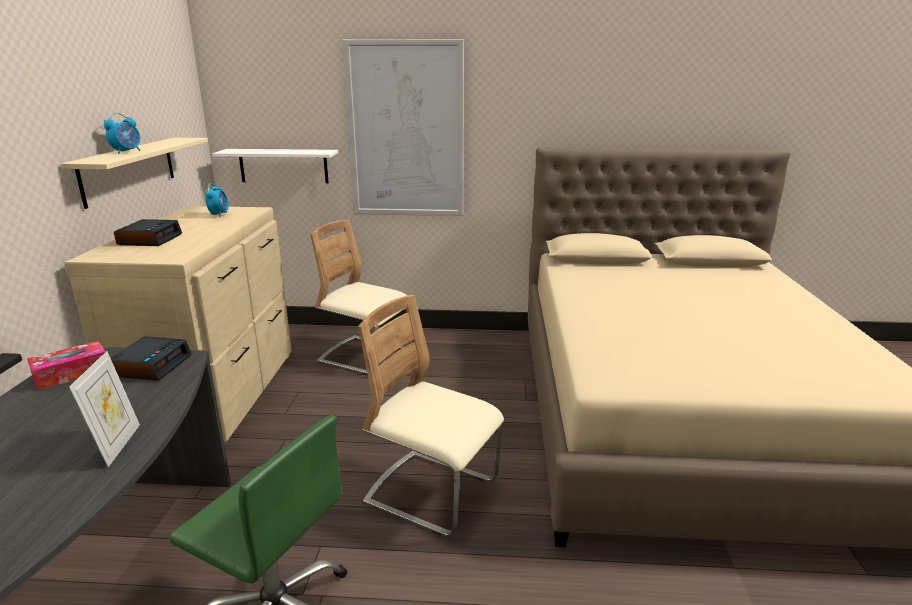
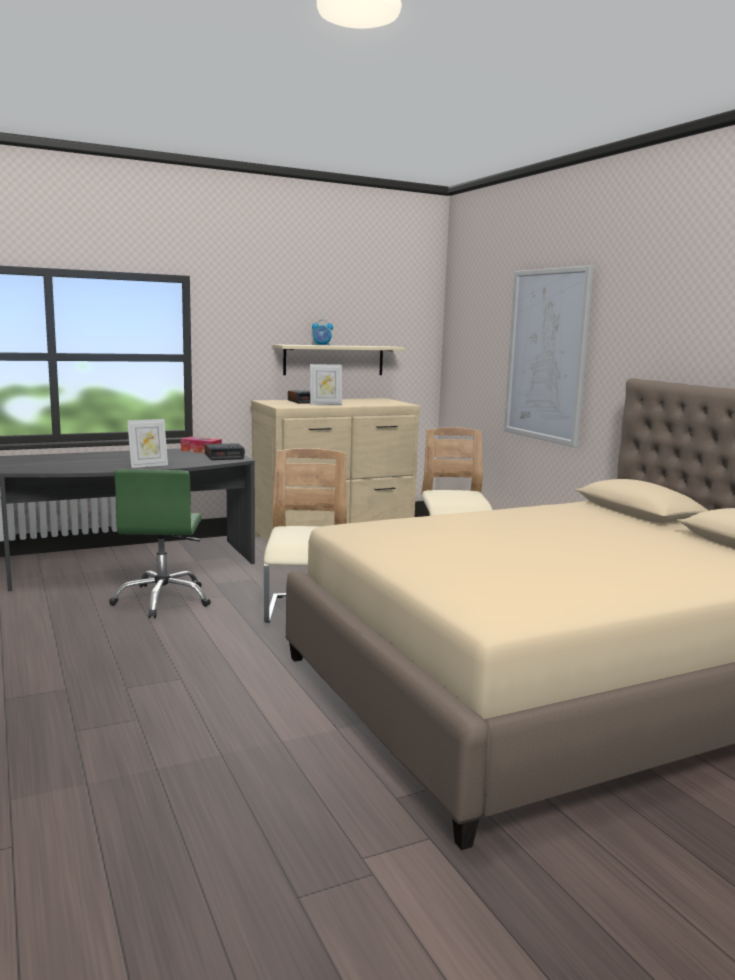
camera: 60 degrees right, 10 degrees down
alarm clock [205,183,228,218] -> none
white shelf [212,149,338,183] -> none
none -> picture frame [310,364,342,405]

